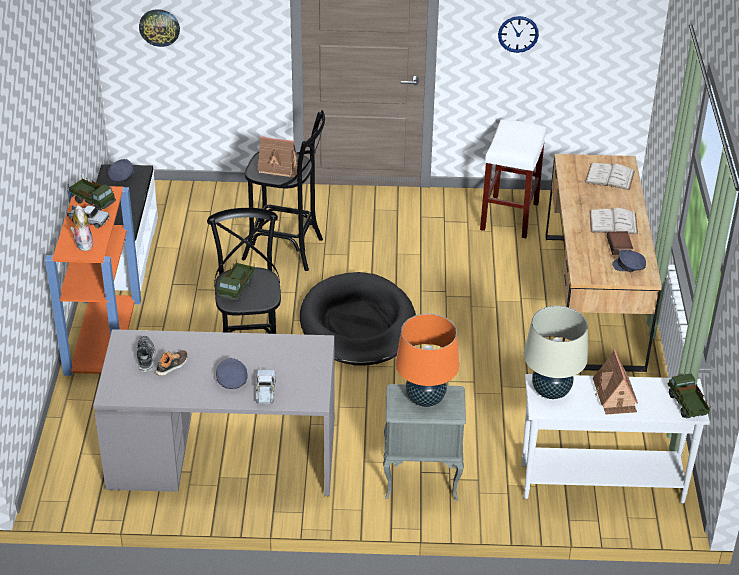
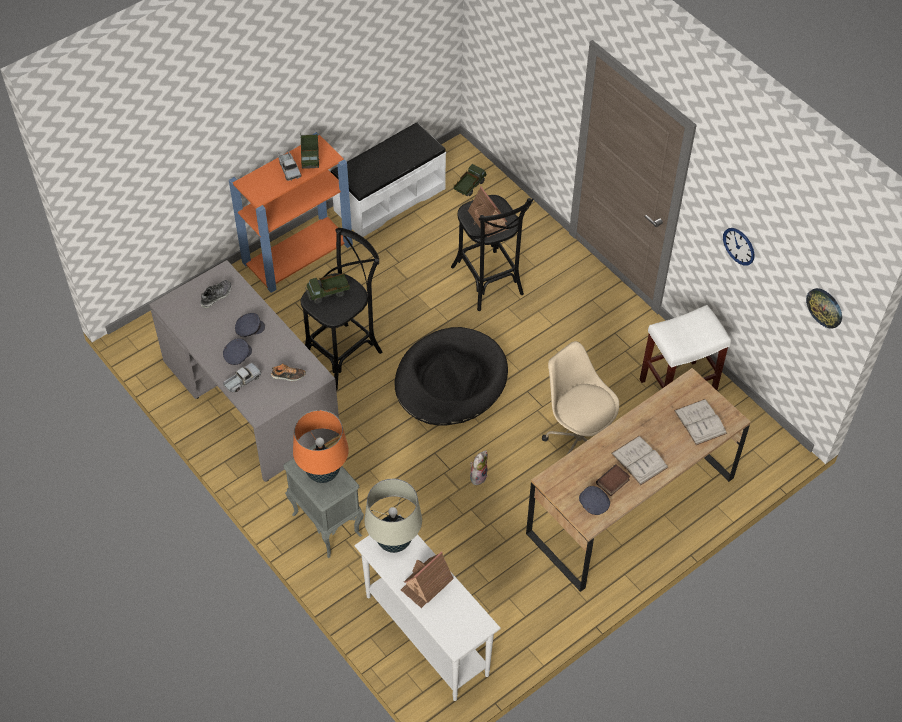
camera: 50 degrees right, 15 degrees up
plush toy [70,205,94,251] -> plush toy moved to [470,450,488,486]
grey cap [107,159,134,182] -> grey cap moved to [235,313,265,337]
wall clock [139,9,180,47] -> wall clock moved to [806,288,842,329]
shoe [155,350,188,376] -> shoe moved to [271,364,306,381]
toy truck [668,373,711,418] -> toy truck moved to [454,164,487,197]
none -> beige office chair [542,341,619,454]

